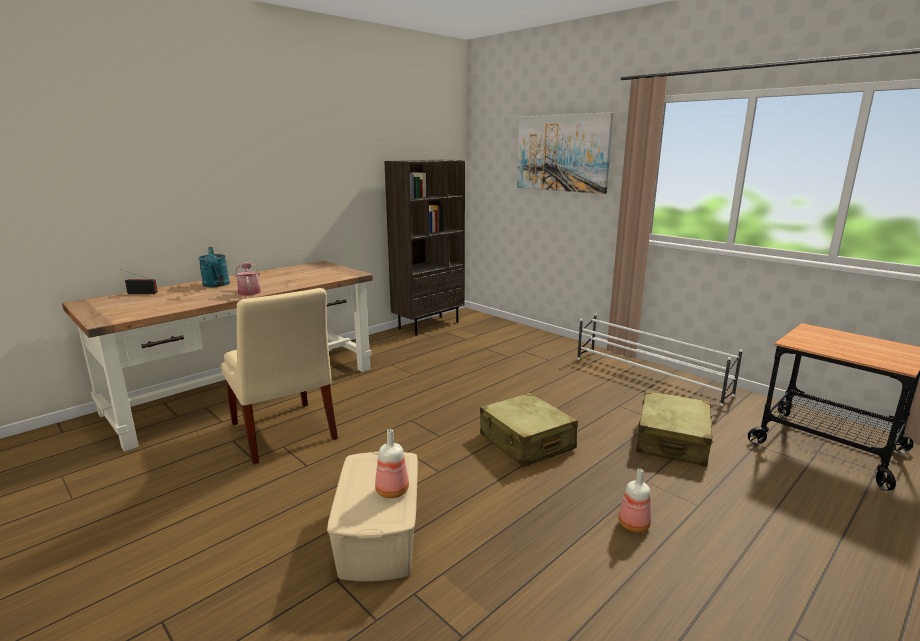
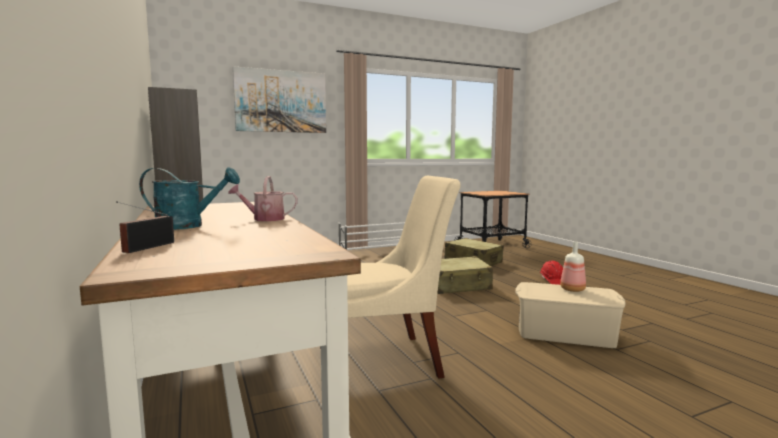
camera: 70 degrees left, 10 degrees down
bottle [618,469,651,533] -> red hard hat [540,261,563,285]

